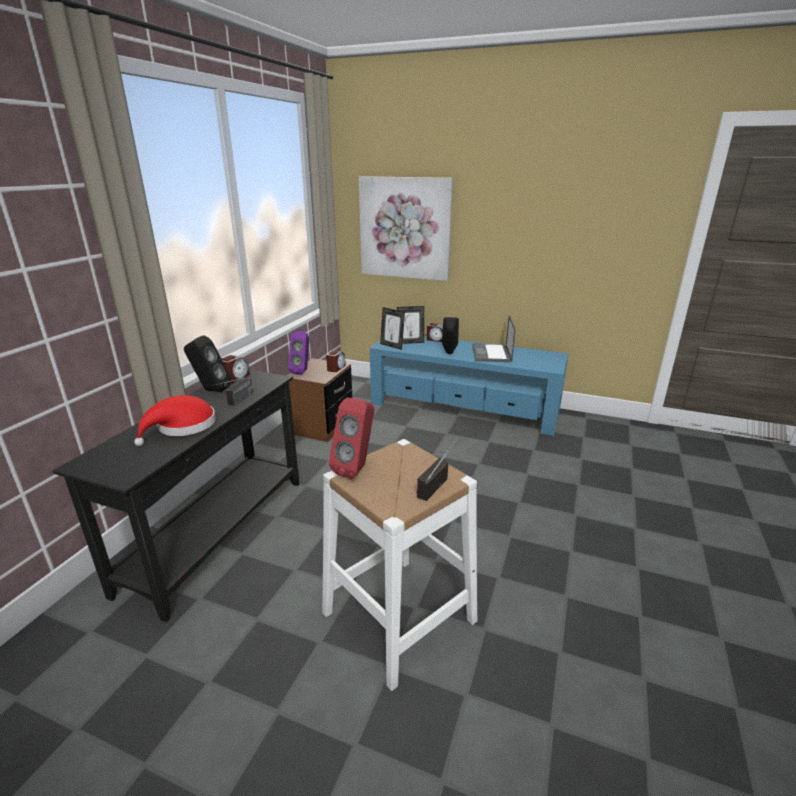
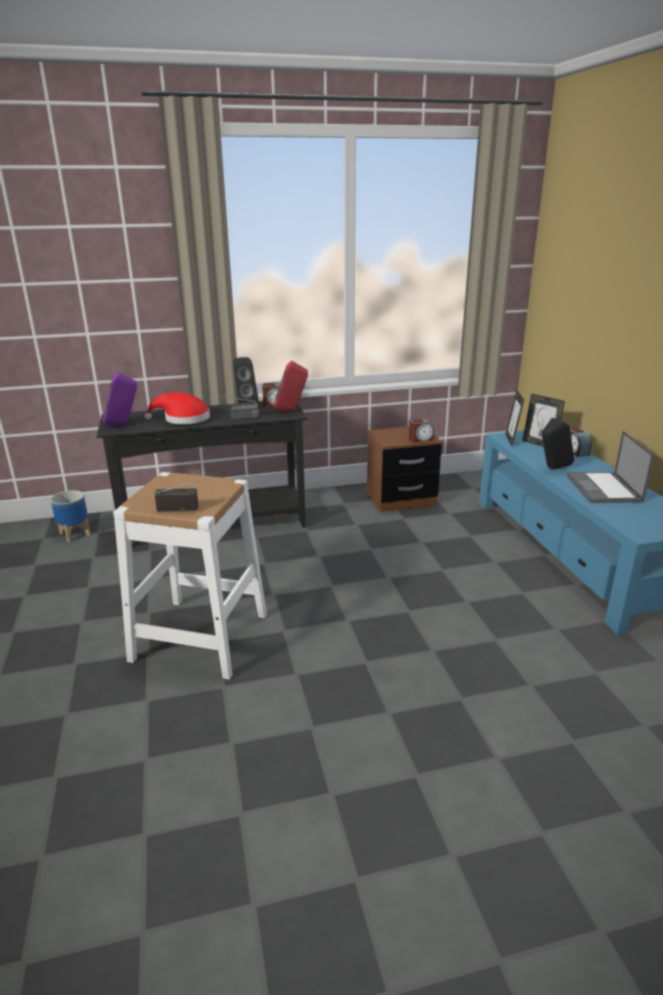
camera: 55 degrees right, 0 degrees up
purple speaker [288,331,310,375] -> purple speaker moved to [103,372,137,426]
red speaker [329,398,374,479] -> red speaker moved to [274,361,308,411]
picture [359,176,453,281] -> none
laptop [473,315,516,362] -> laptop turned 60 degrees counterclockwise [566,431,654,503]
none -> planter [51,490,90,542]

